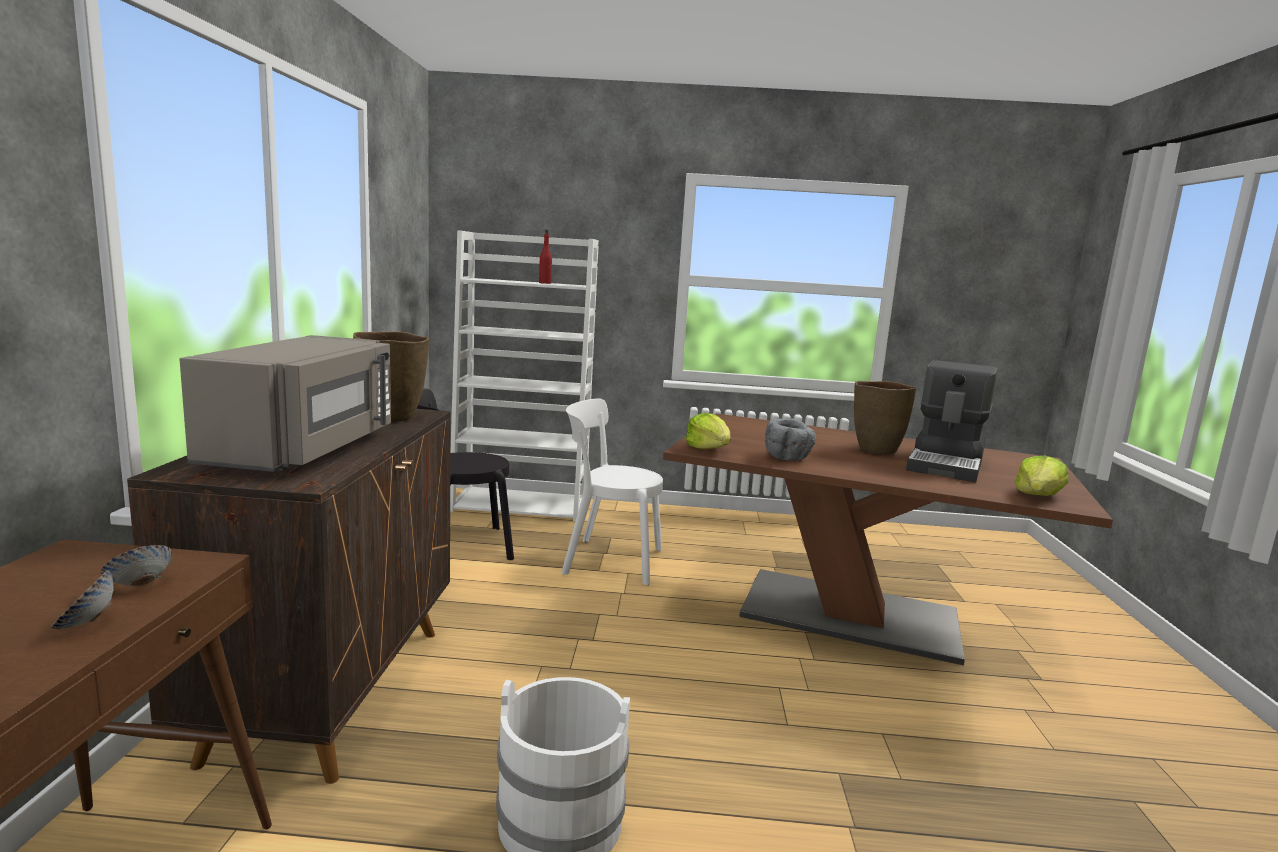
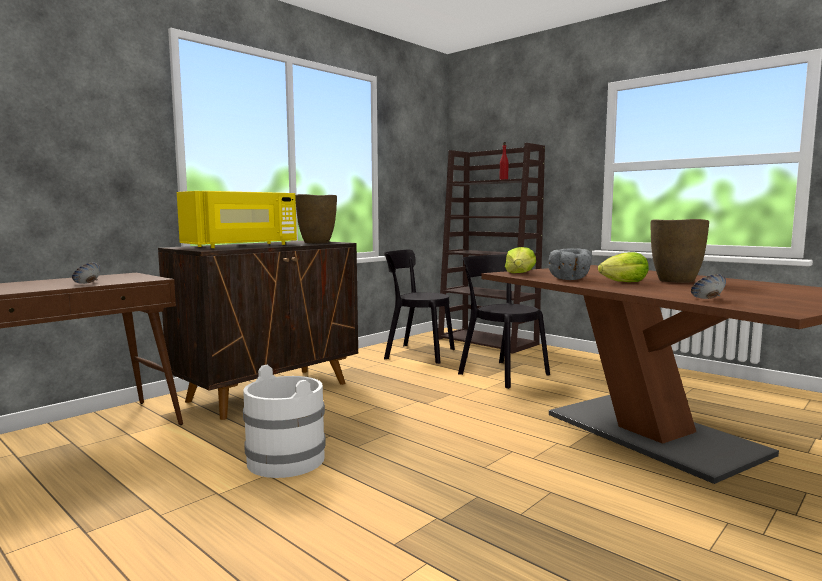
camera: 40 degrees right, 5 degrees down
bowl [101,545,172,586] -> bowl moved to [691,274,726,299]
grey microwave [179,335,391,472] -> yellow microwave [177,191,297,248]
white bookcase [450,231,599,522] -> brown bookcase [438,143,545,354]
white chair [561,399,663,585] -> black chair [458,254,550,389]
coffee machine [906,360,997,483] -> none
lettuce [1015,456,1068,496] -> lettuce moved to [598,252,649,282]

